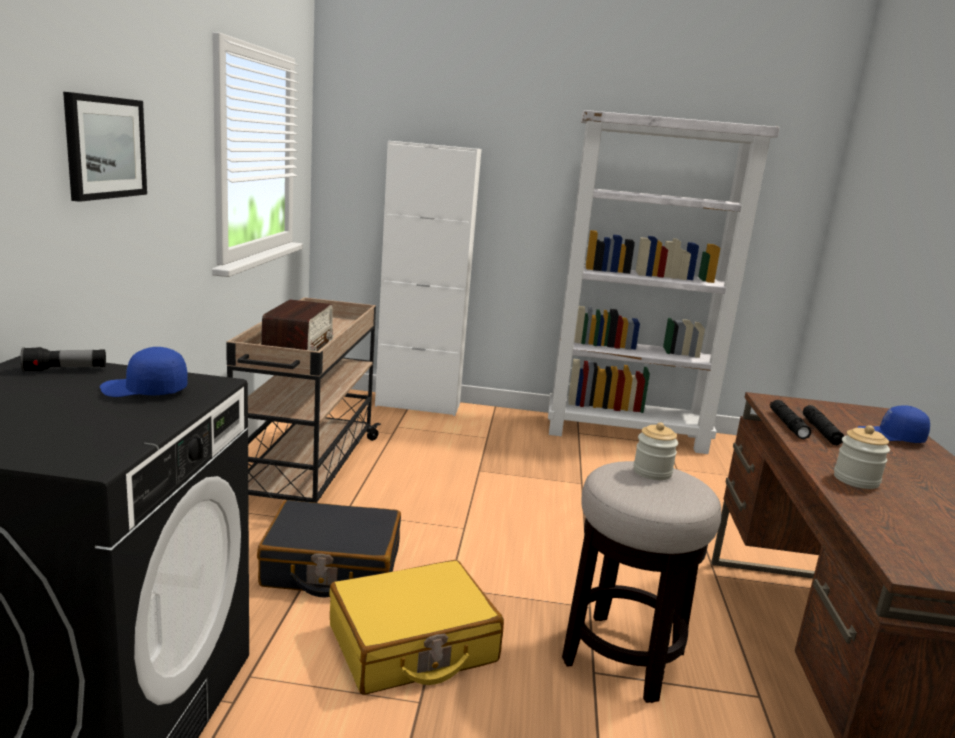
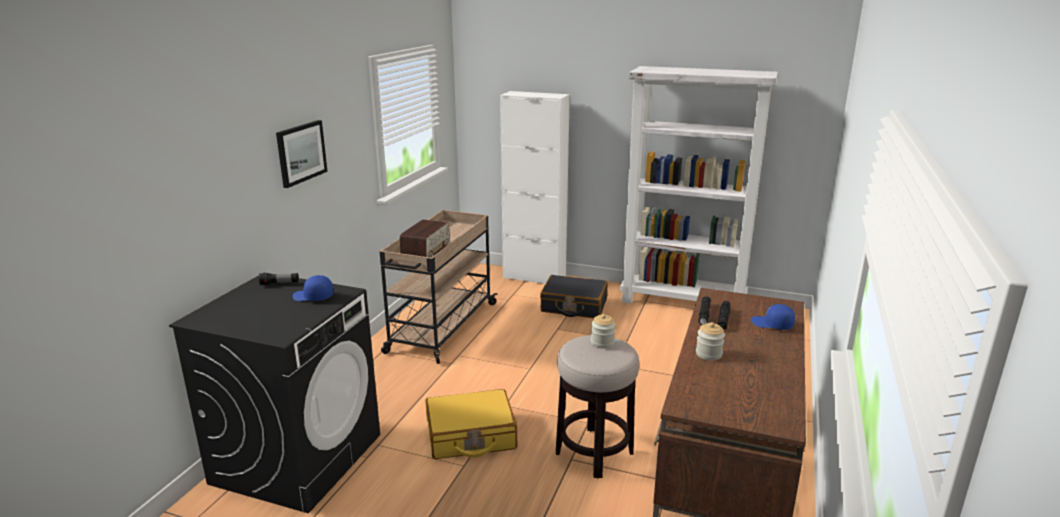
camera: 15 degrees right, 5 degrees up
black suitcase [257,500,401,598] -> black suitcase moved to [540,275,608,318]

